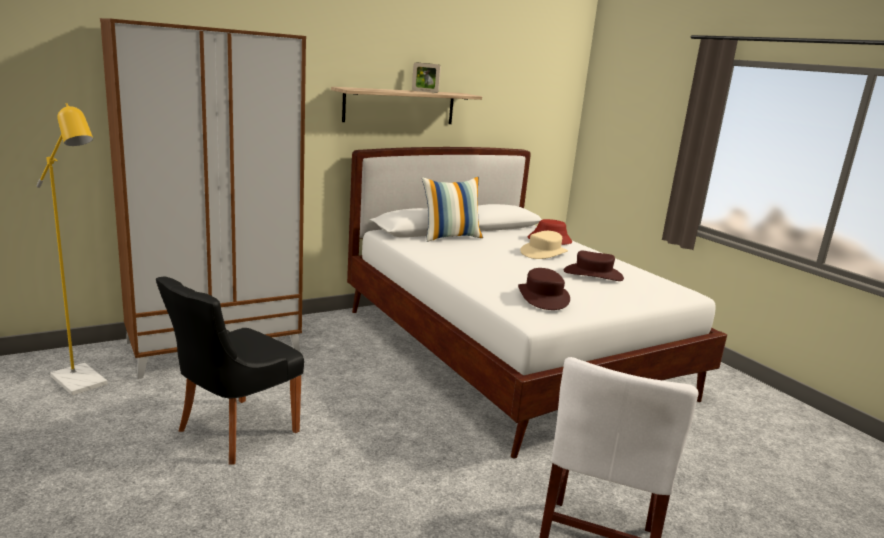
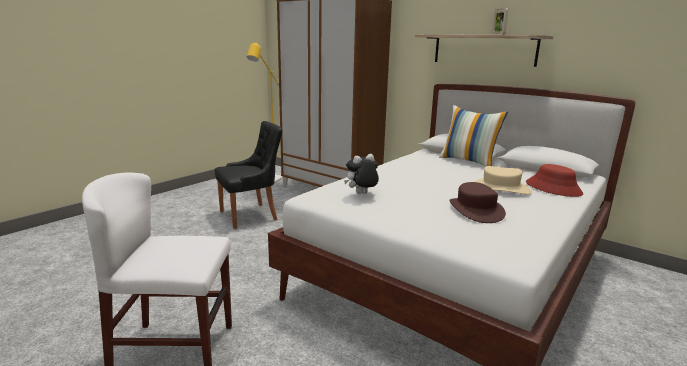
camera: 70 degrees right, 0 degrees up
black chair [156,277,304,465] -> black chair turned 135 degrees clockwise [215,121,283,229]
brown hat [518,268,570,310] -> plush toy [344,154,379,194]

